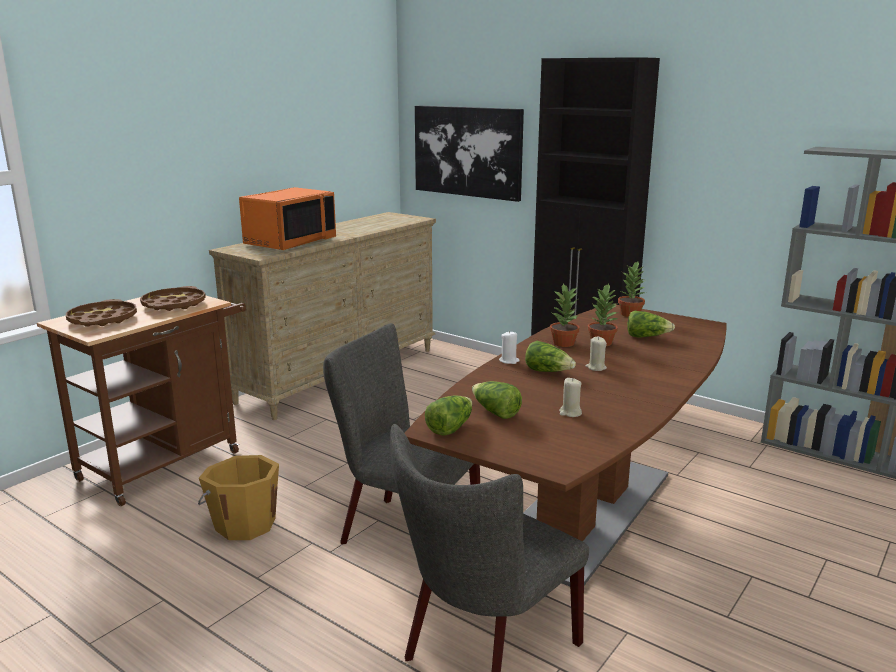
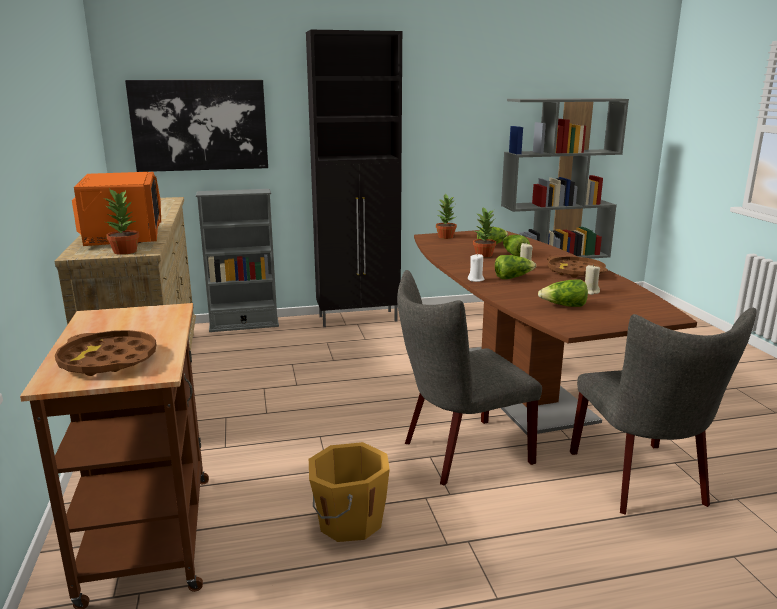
camera: 50 degrees left, 0 degrees up
brown tray [140,286,206,311] -> brown tray moved to [547,256,608,278]
lettuce [425,395,472,436] -> lettuce moved to [503,235,530,257]
potted plant [550,284,579,347] -> potted plant moved to [104,188,139,255]
none -> grey bookcase [196,189,279,332]

